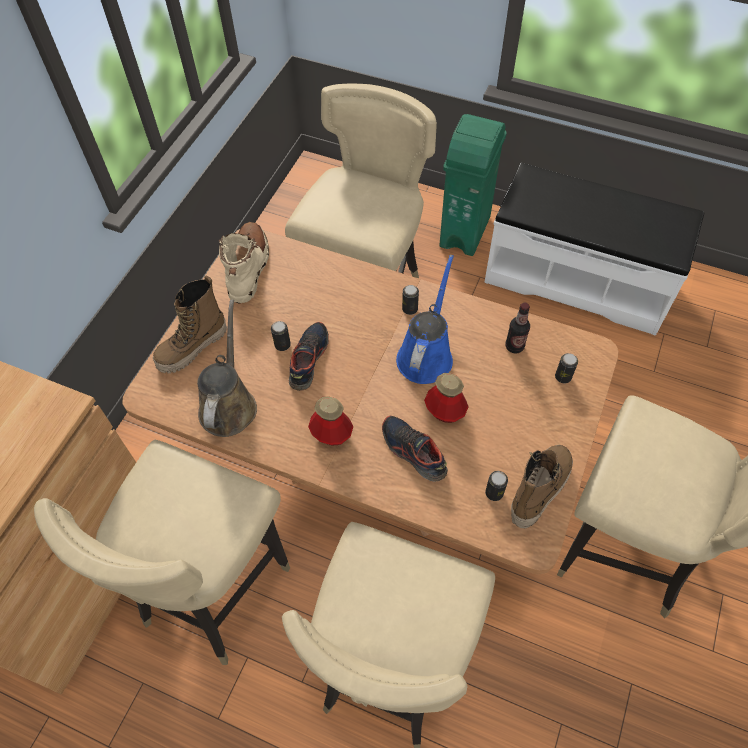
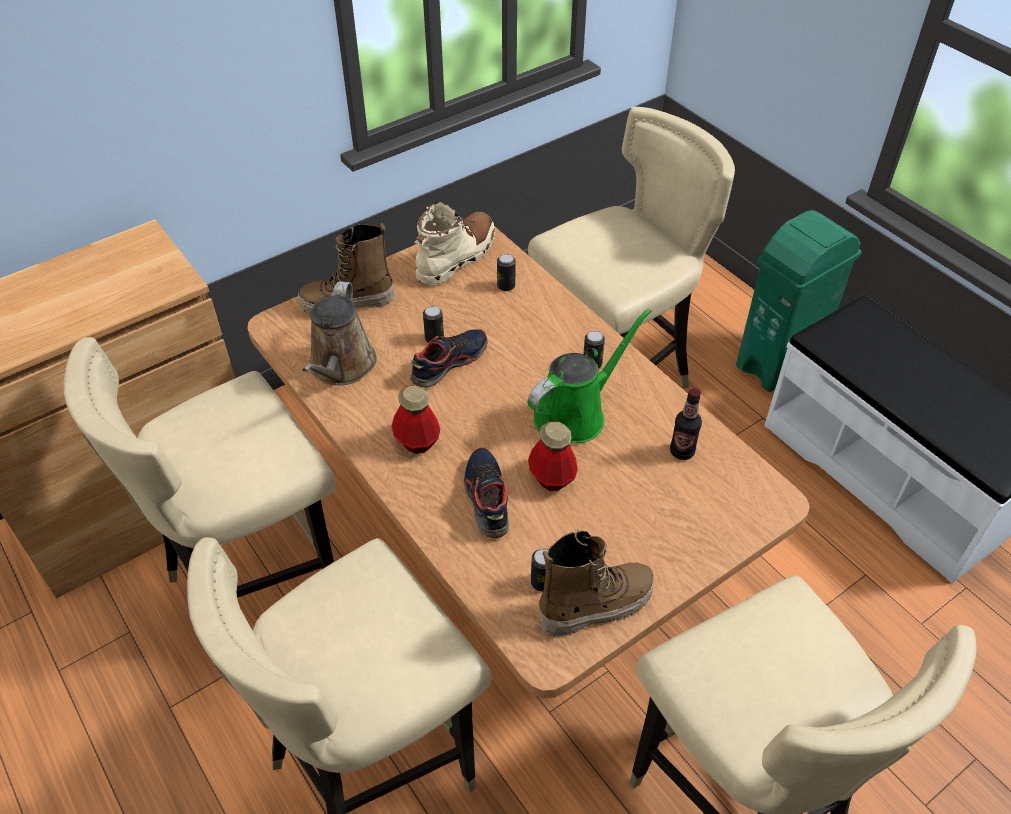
camera: 30 degrees right, 10 degrees down
brown watering can [197,300,257,437] -> brown watering can turned 150 degrees clockwise [303,282,377,385]
blue watering can [396,255,454,384] -> green watering can [527,308,652,443]
can [555,353,578,383] -> can moved to [497,254,516,291]

